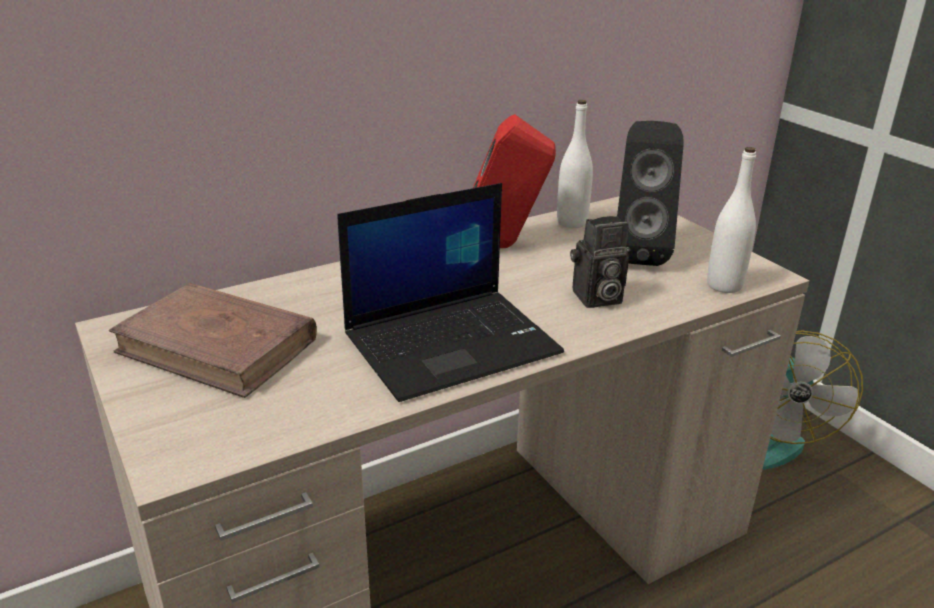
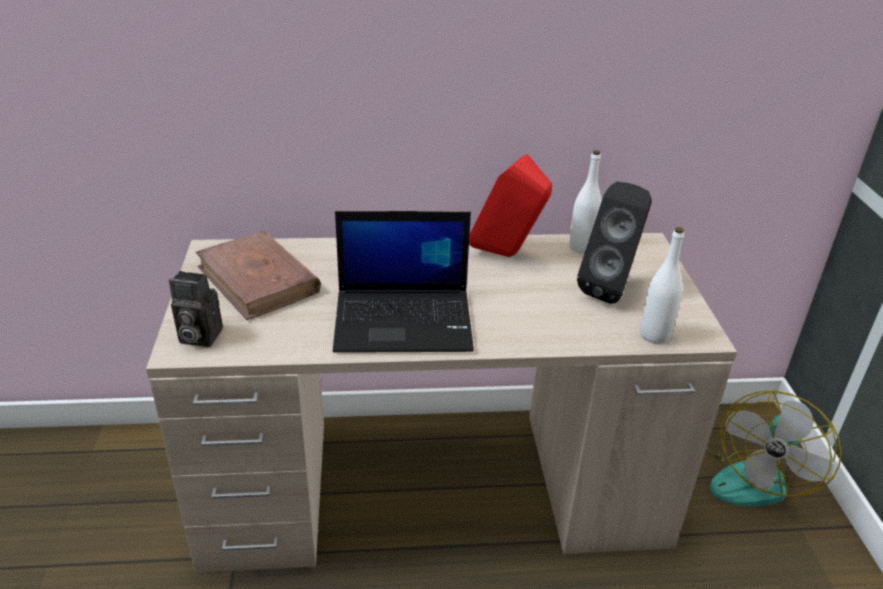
camera: 25 degrees right, 5 degrees up
camera [570,216,629,308] -> camera moved to [169,271,223,347]

